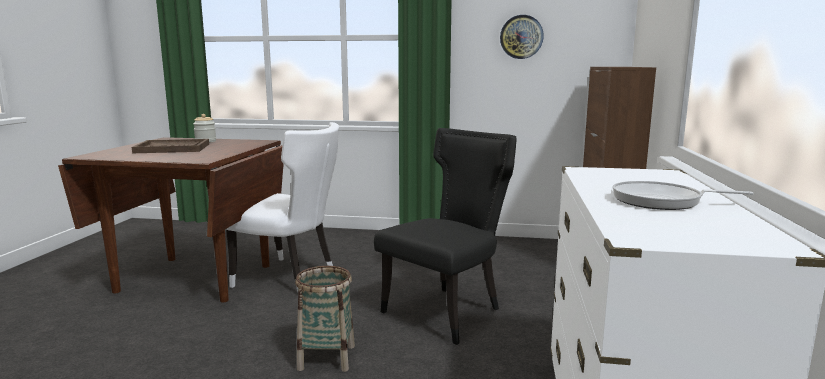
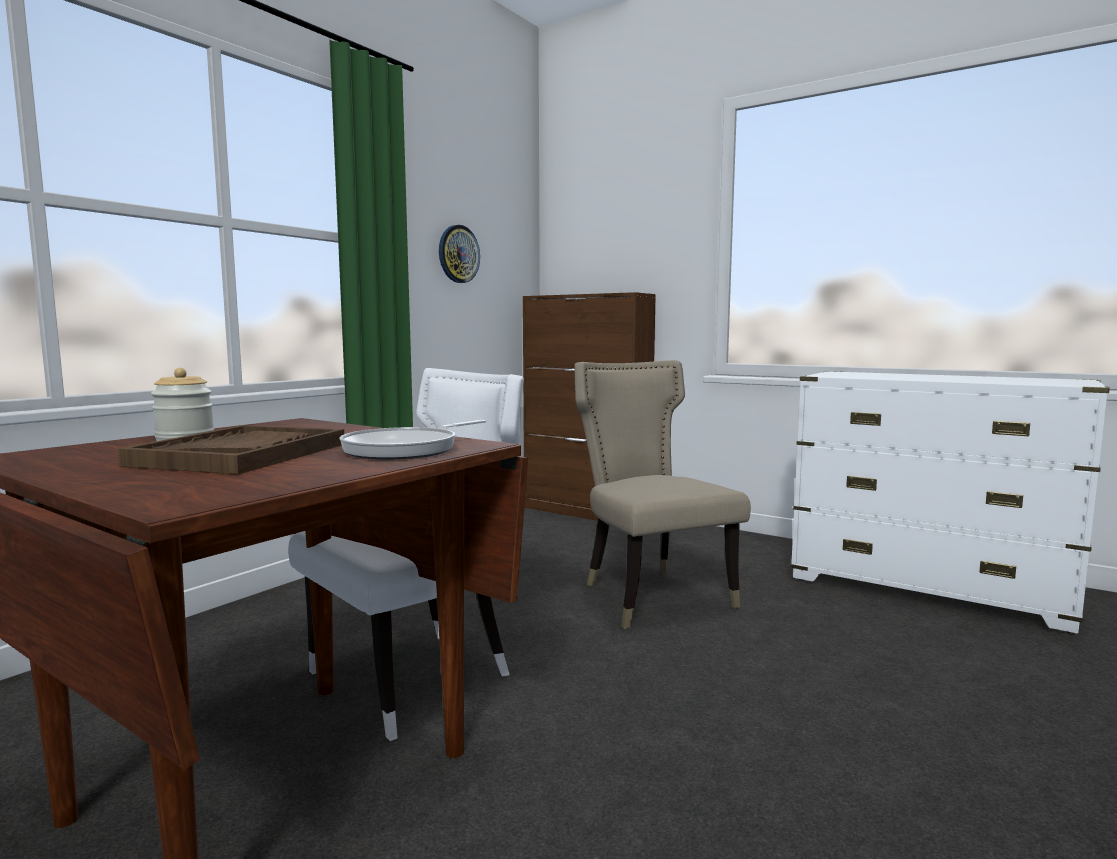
camera: 65 degrees left, 5 degrees down
basket [295,266,355,372] -> none
black chair [374,128,517,345] -> beige chair [574,360,751,629]
frying pan [612,181,754,210] -> frying pan moved to [339,420,486,460]

